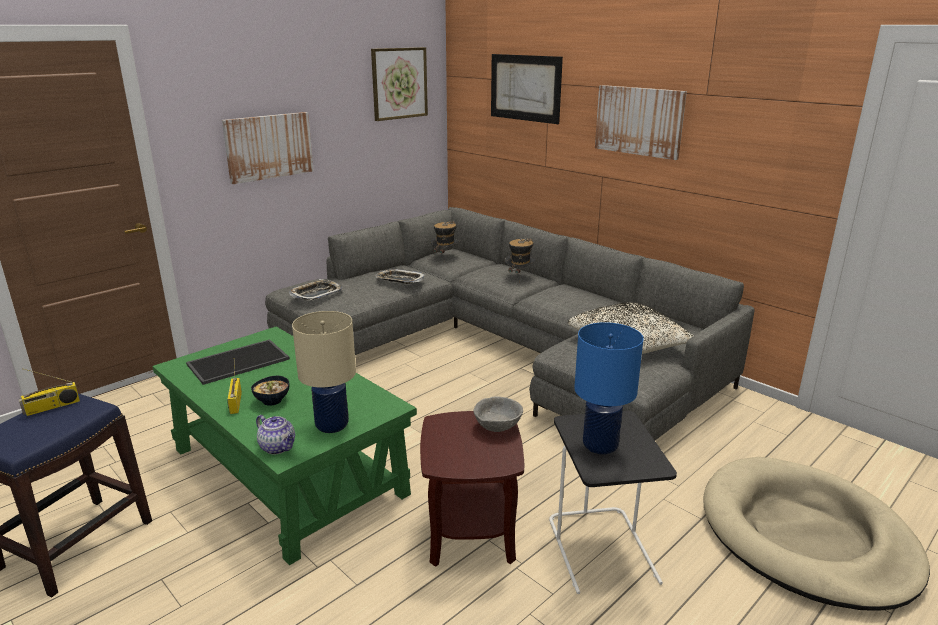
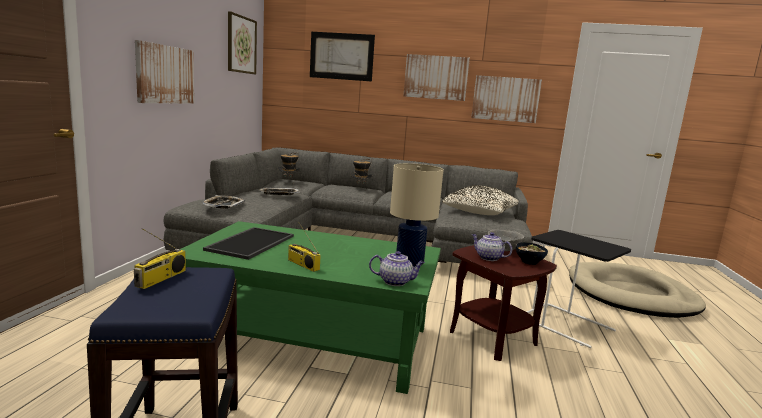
camera: 35 degrees left, 10 degrees down
bowl [251,376,290,406] -> bowl moved to [516,242,548,265]
blue table lamp [574,322,644,454] -> none
none -> picture [471,75,542,123]
none -> teapot [471,232,512,261]

